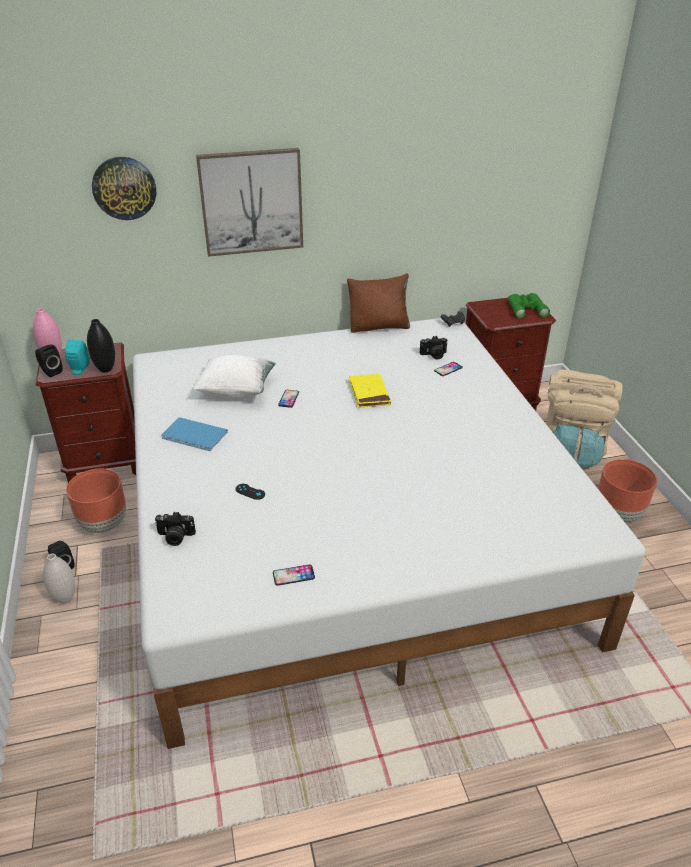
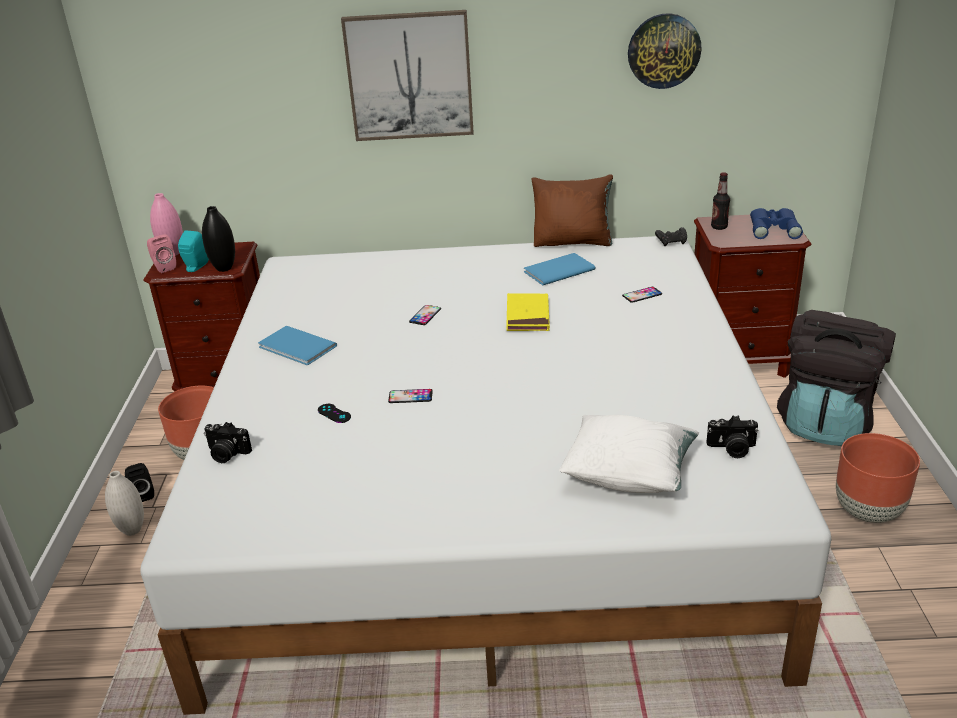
camera: 15 degrees right, 5 degrees down
black speaker [35,345,63,377] -> pink speaker [147,234,176,273]
wall clock [92,157,156,220] -> wall clock moved to [628,13,701,89]
white pillow [193,355,276,398] -> white pillow moved to [559,415,699,493]
phone [273,564,315,586] -> phone moved to [388,389,433,403]
camera [420,336,448,359] -> camera moved to [707,415,759,458]
green binoculars [507,293,550,318] -> blue binoculars [750,208,803,239]
beige backpack [547,369,622,467] -> black backpack [777,310,896,446]
none -> blue book [524,253,596,285]
none -> bottle [711,172,730,230]

